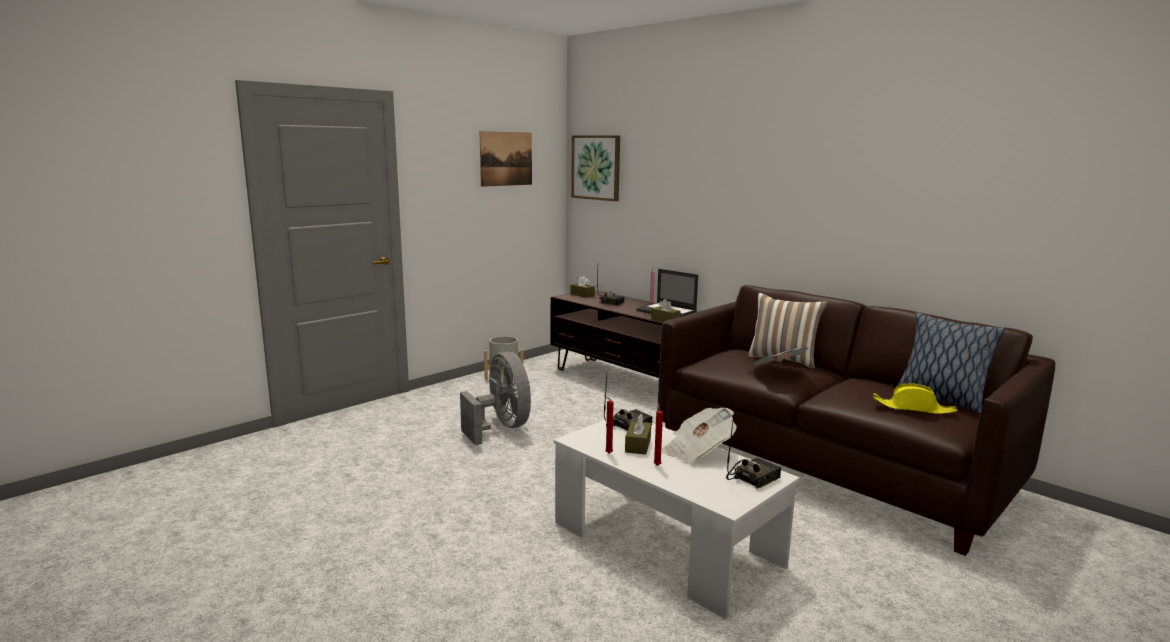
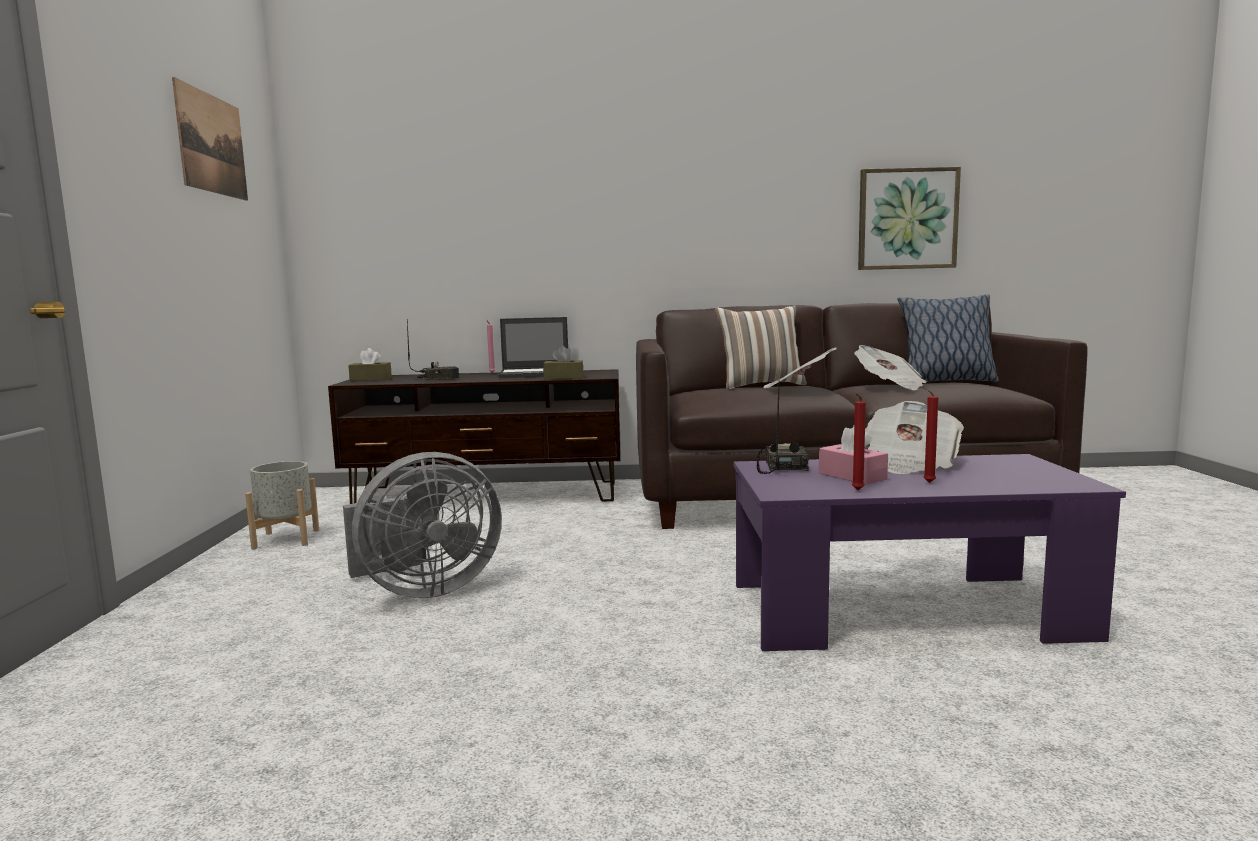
camera: 45 degrees left, 5 degrees down
grey fan [460,352,531,445] -> grey fan turned 135 degrees clockwise [343,452,502,598]
white coffee table [553,414,800,619] -> purple coffee table [733,454,1126,651]
picture [571,135,620,201] -> picture moved to [858,167,961,270]
brown tissue box [625,414,651,455] -> pink tissue box [819,426,888,485]
radio [726,422,781,489] -> none
yellow hat [873,383,958,414] -> none
none -> newspaper [854,345,927,390]

